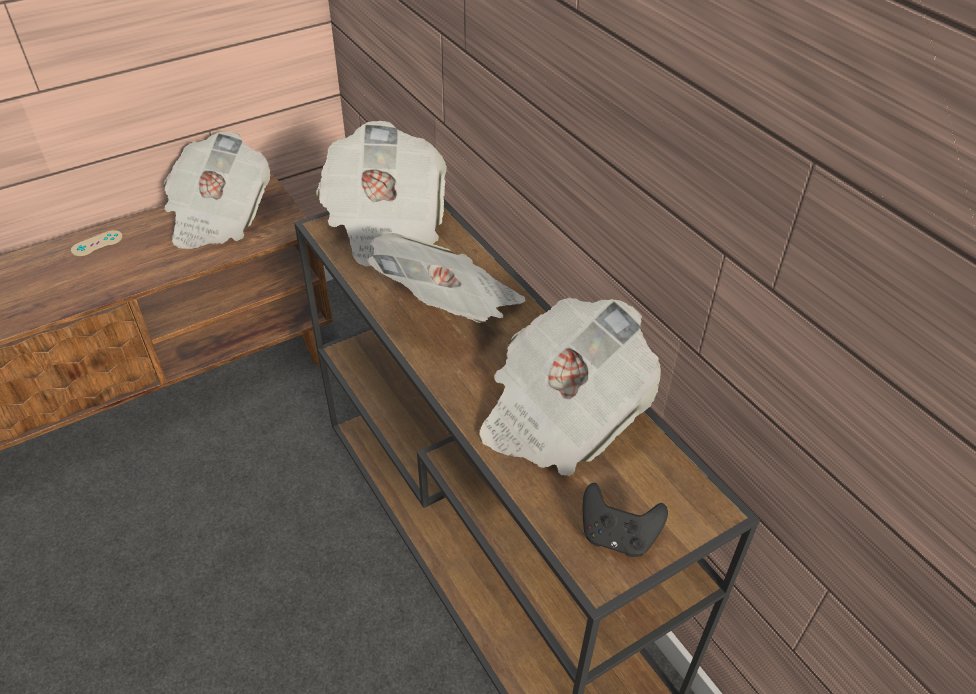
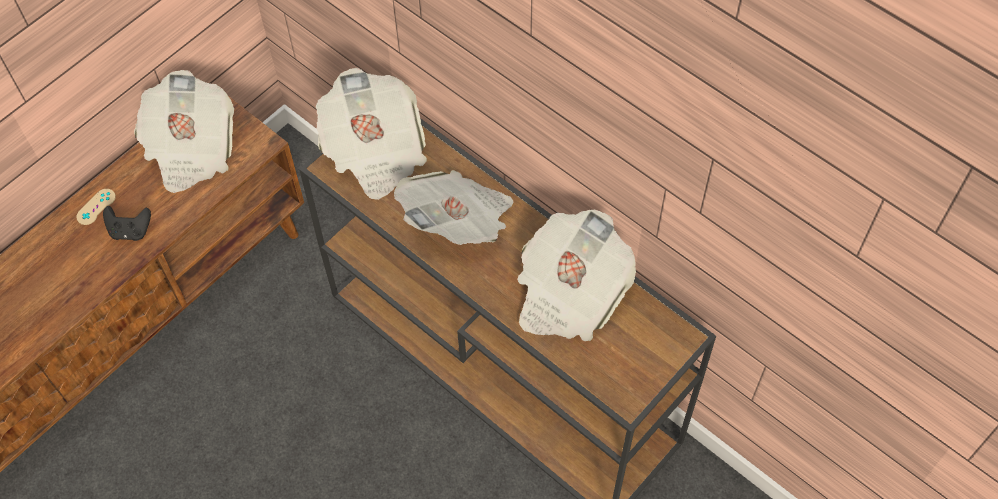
camera: 15 degrees left, 15 degrees up
black game controller [582,483,668,557] -> black game controller moved to [103,206,151,241]

